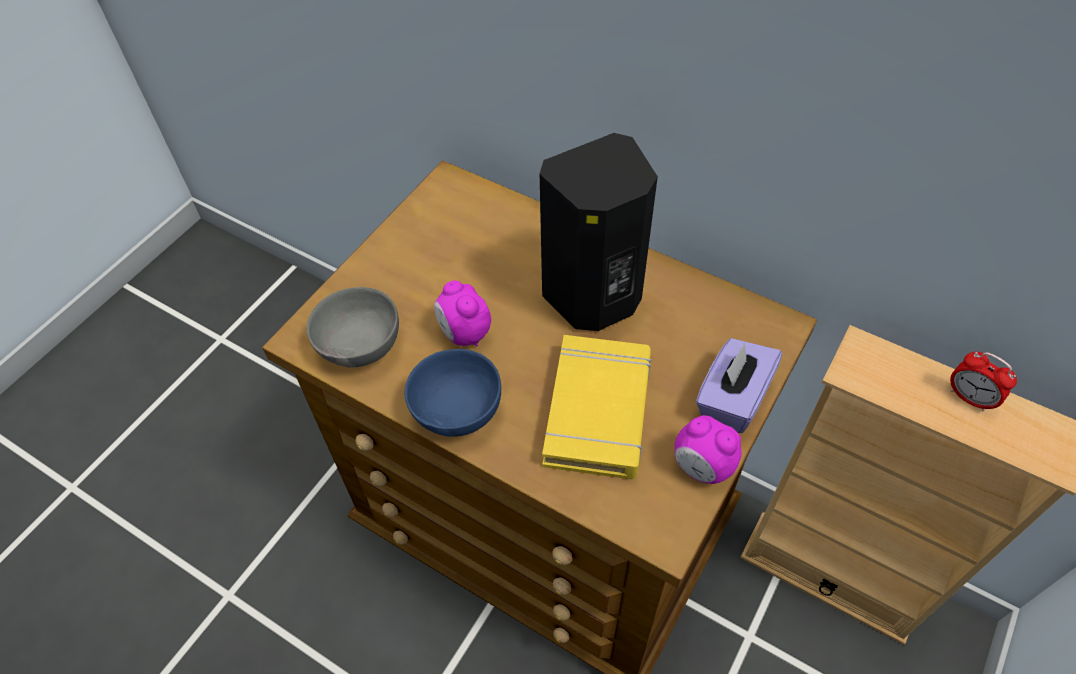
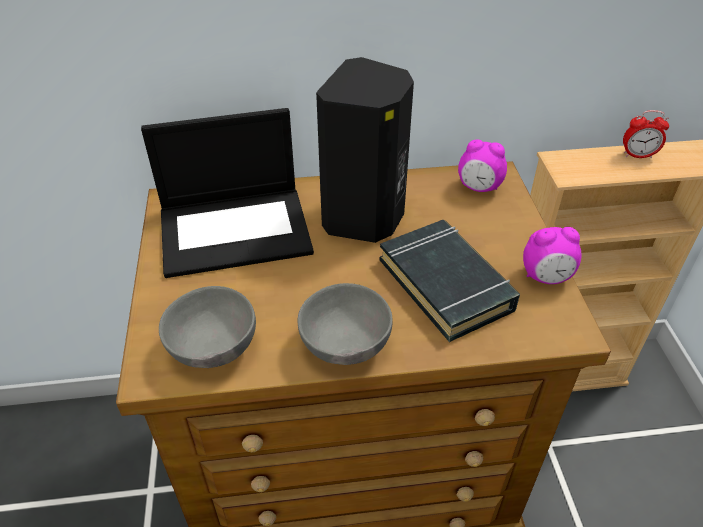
camera: 40 degrees left, 10 degrees down
blue bowl [405,349,501,437] -> grey bowl [298,283,393,365]
alarm clock [434,281,491,346] -> alarm clock moved to [458,139,507,192]
yellow book [542,335,651,479] -> black book [380,220,520,342]
purple tissue box [696,338,782,433] -> none
none -> laptop [141,108,314,278]

